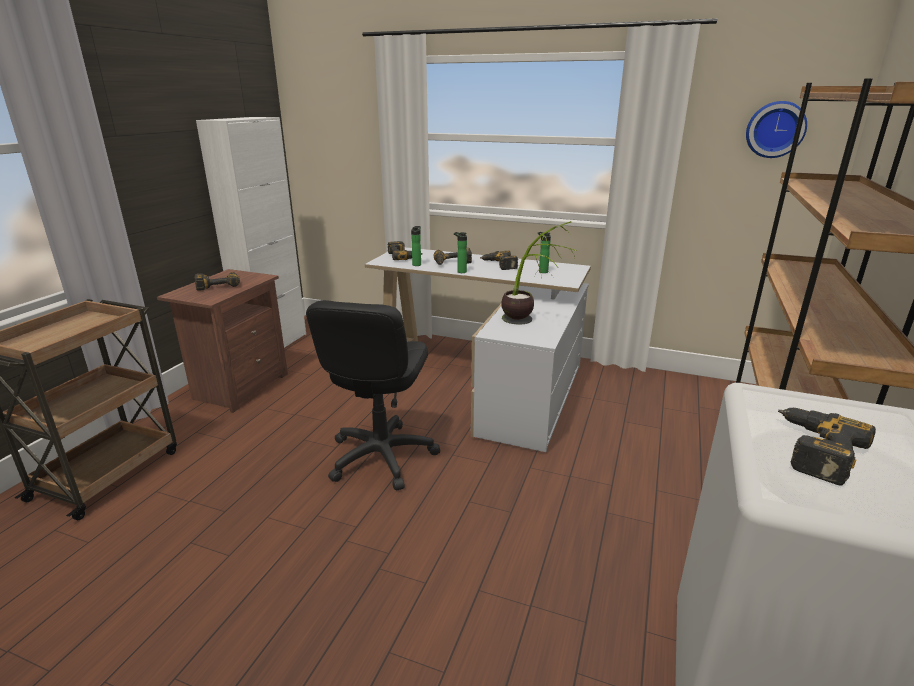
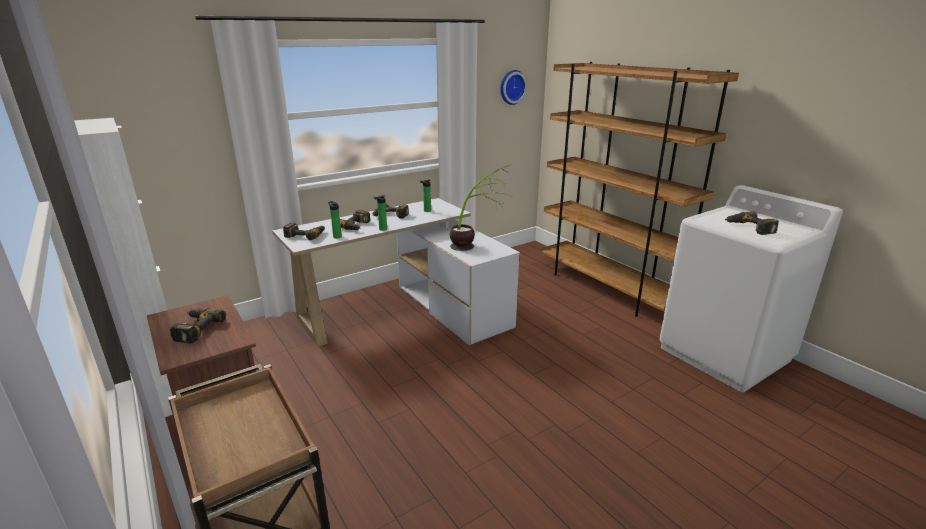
camera: 55 degrees left, 0 degrees up
black office chair [306,300,440,490] -> none

